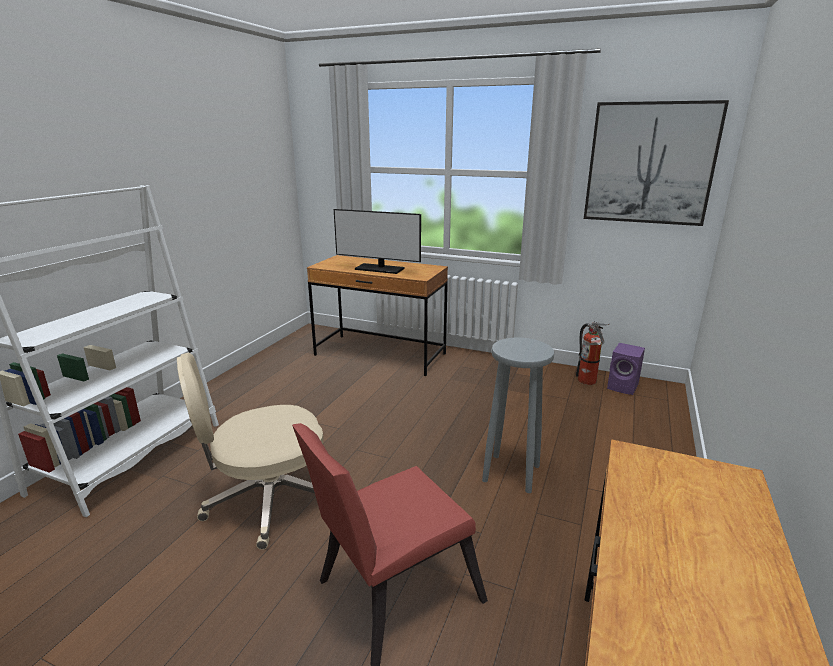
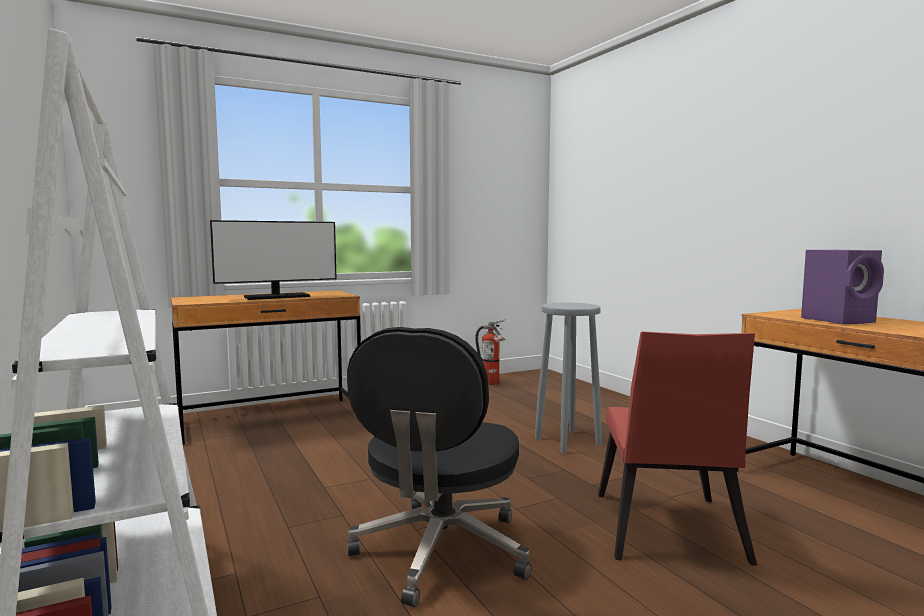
camera: 50 degrees left, 15 degrees down
beige office chair [177,352,324,550] -> black office chair [347,327,531,607]
picture [584,100,729,226] -> none
purple speaker [607,343,645,395] -> purple speaker moved to [801,250,884,324]

